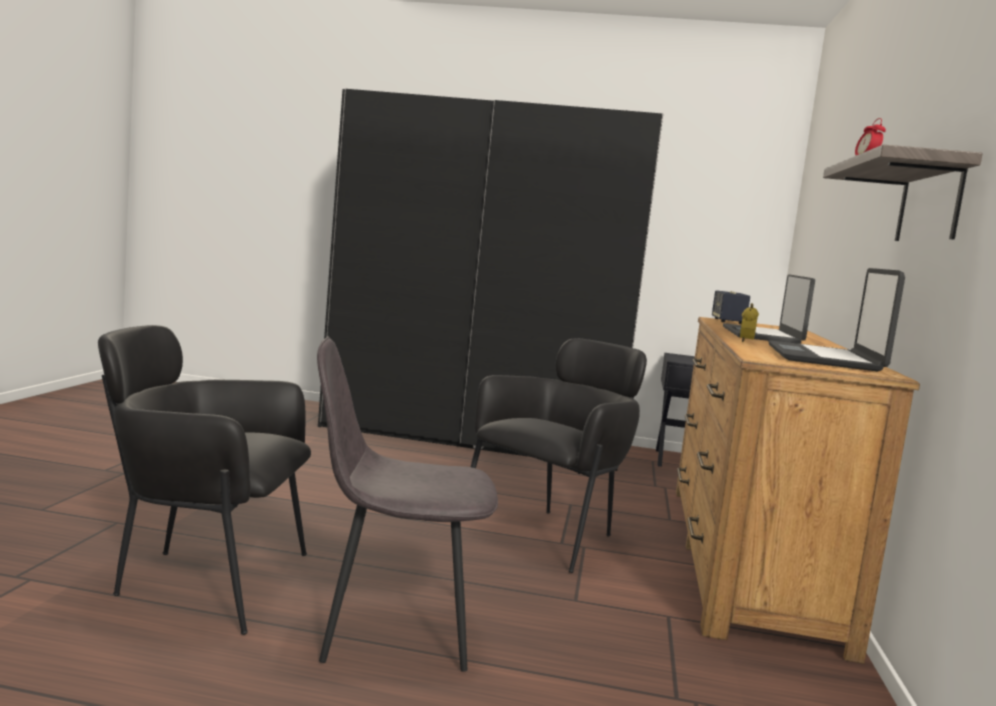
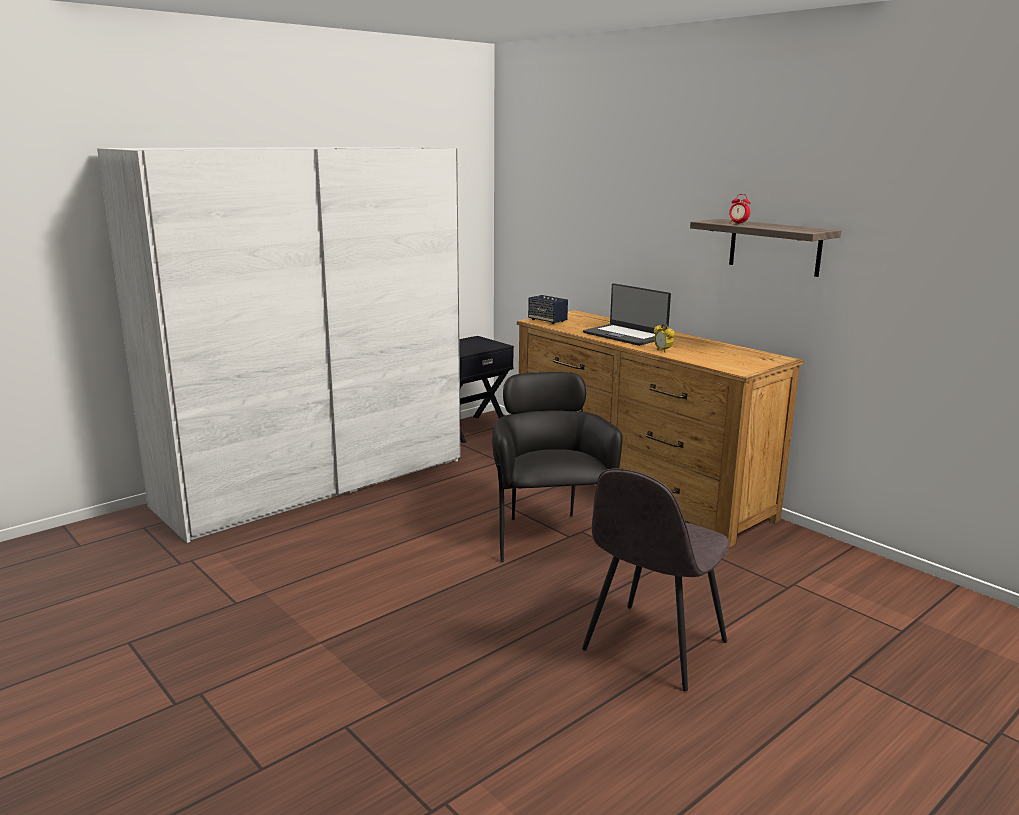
camera: 50 degrees left, 10 degrees up
black armchair [98,325,311,635] -> none
black wardrobe [318,89,663,471] -> white wardrobe [97,147,461,543]
laptop [768,268,905,372] -> none

